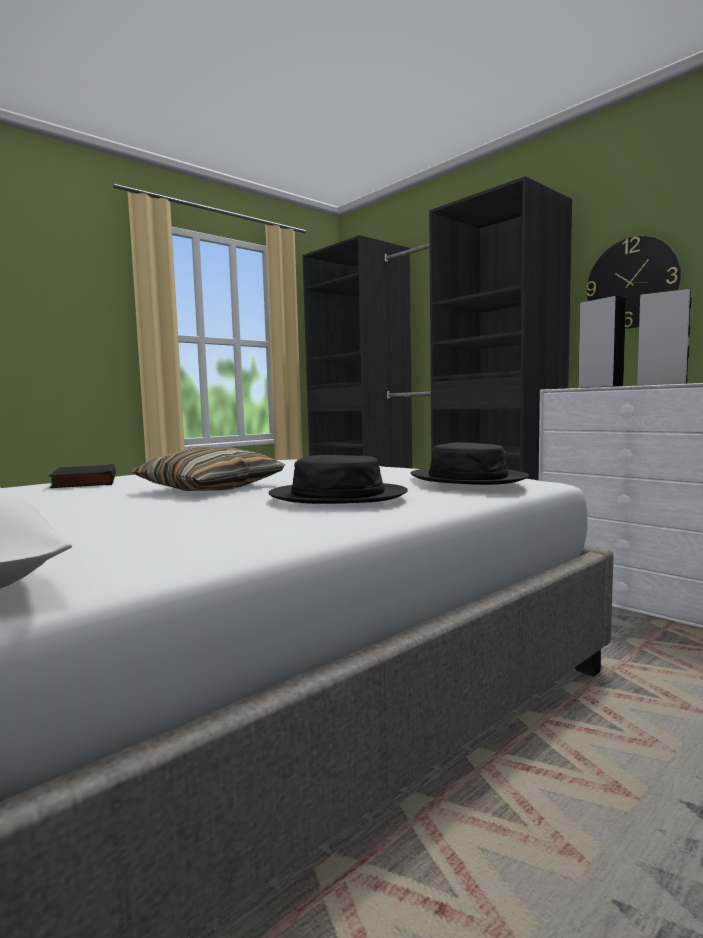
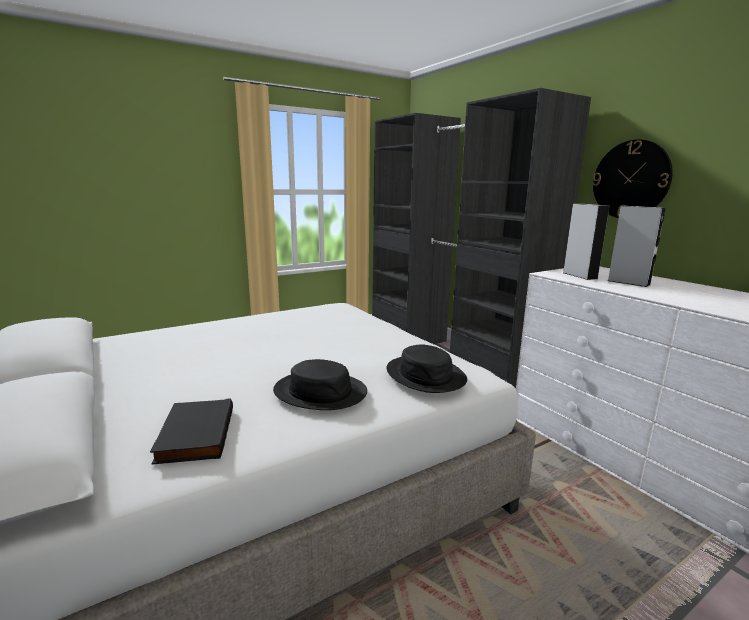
camera: 10 degrees right, 10 degrees up
black book [49,464,116,488] -> black book moved to [150,398,233,465]
pillow [130,447,285,491] -> none

